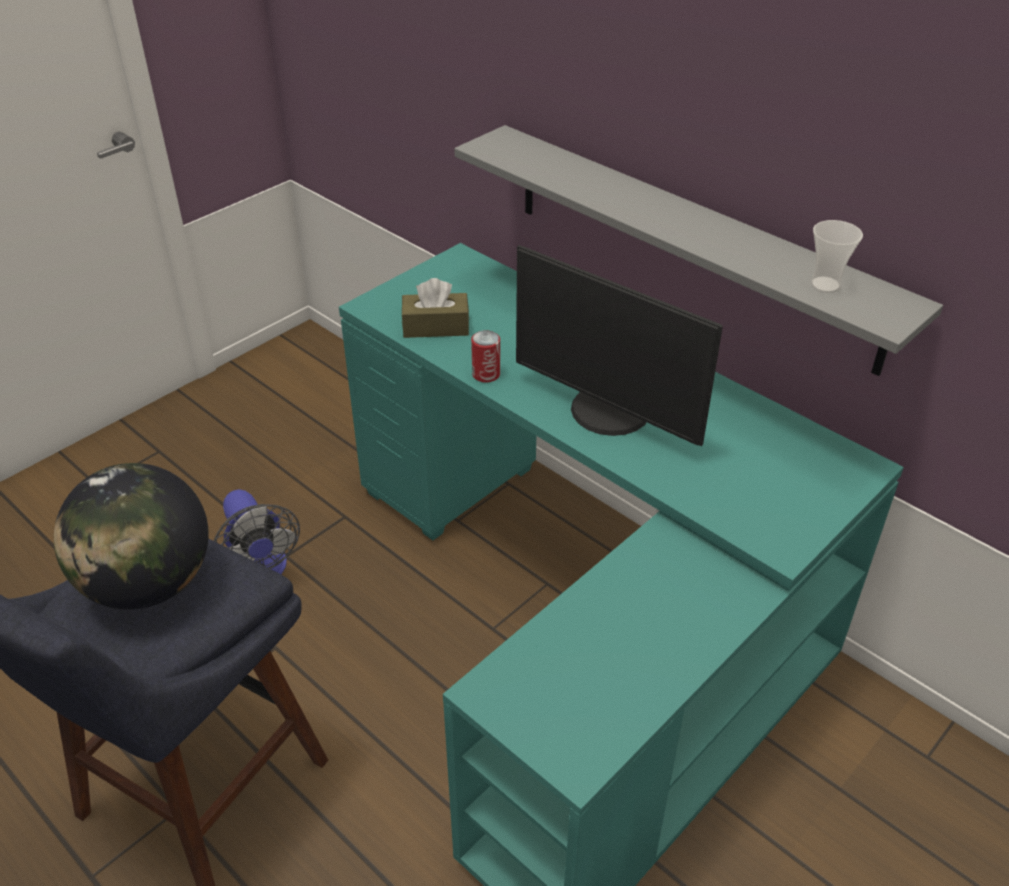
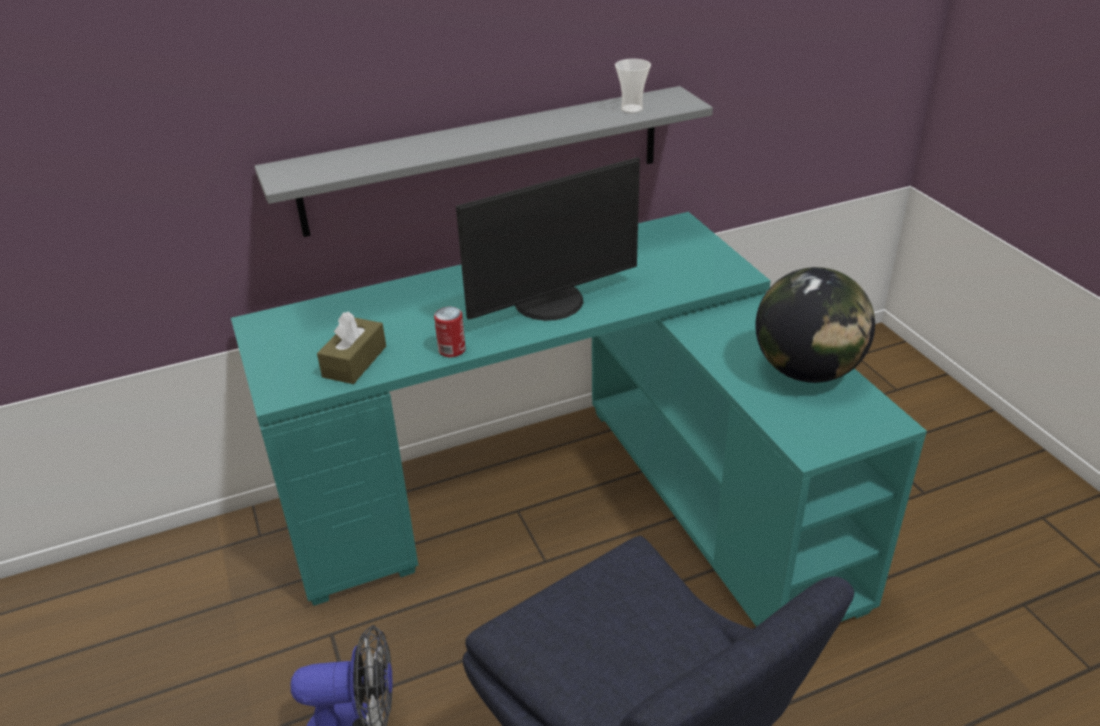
camera: 65 degrees left, 5 degrees down
globe [54,463,209,610] -> globe moved to [756,267,875,383]

